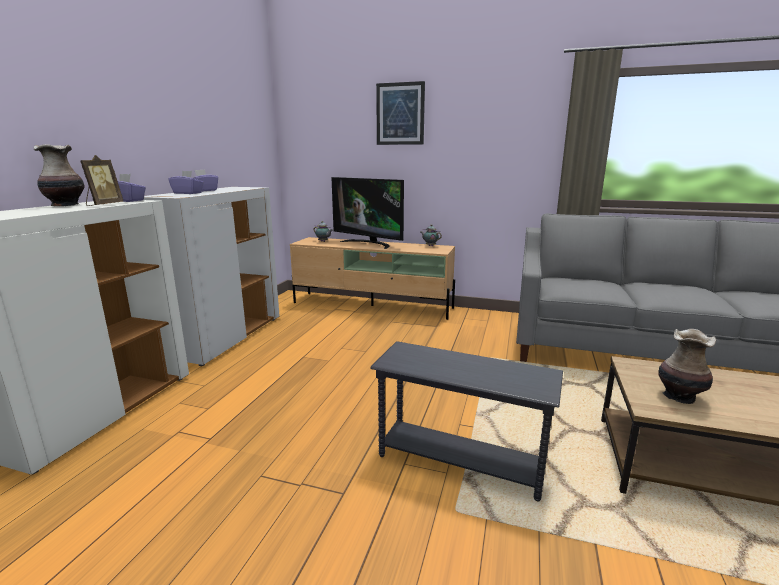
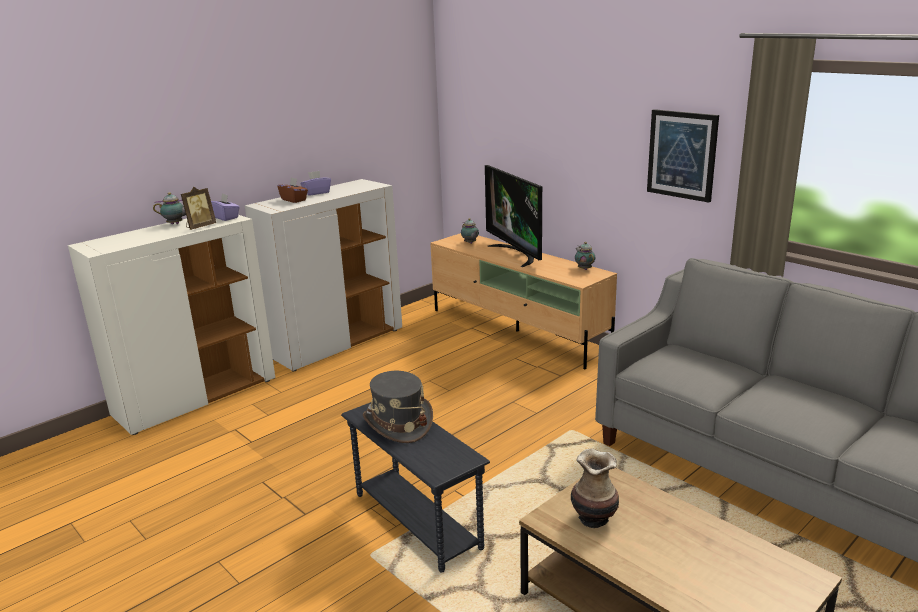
camera: 30 degrees right, 5 degrees up
vase [34,144,84,206] -> teapot [153,192,186,224]
purple tissue box [168,171,204,194] -> brown tissue box [277,177,308,203]
picture [376,81,425,145] -> picture moved to [647,109,719,203]
none -> grey hat [363,371,433,443]

